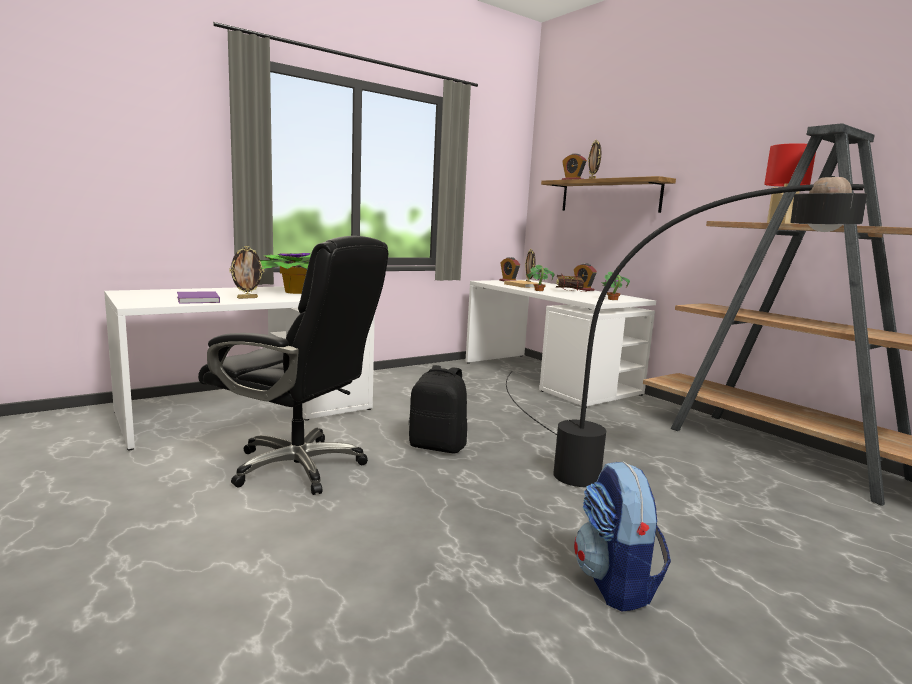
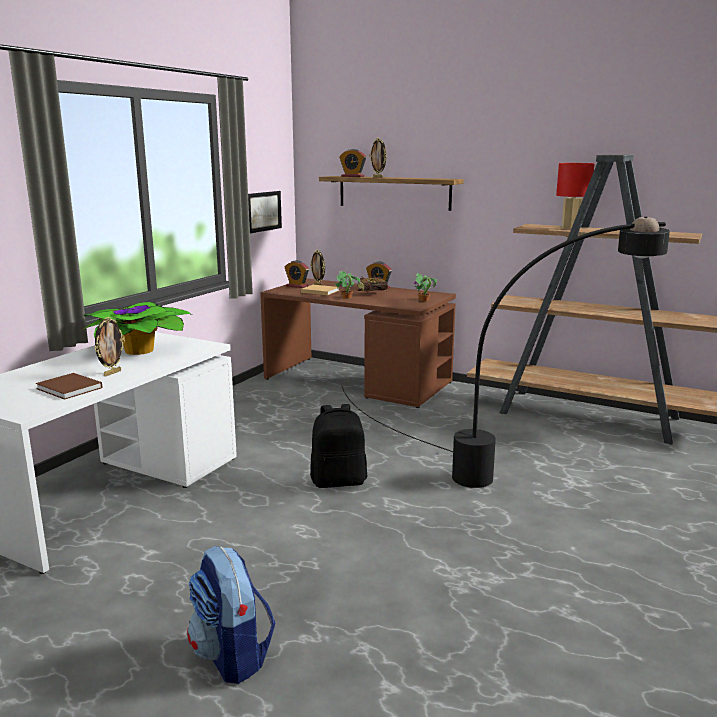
camera: 25 degrees left, 5 degrees up
purple book [177,291,220,304] -> brown book [36,373,103,400]
black office chair [198,236,388,495] -> none
white desk [465,280,656,408] -> brown desk [260,278,456,408]
backpack [574,462,671,612] -> backpack moved to [187,545,275,684]
none -> picture [248,191,282,233]

